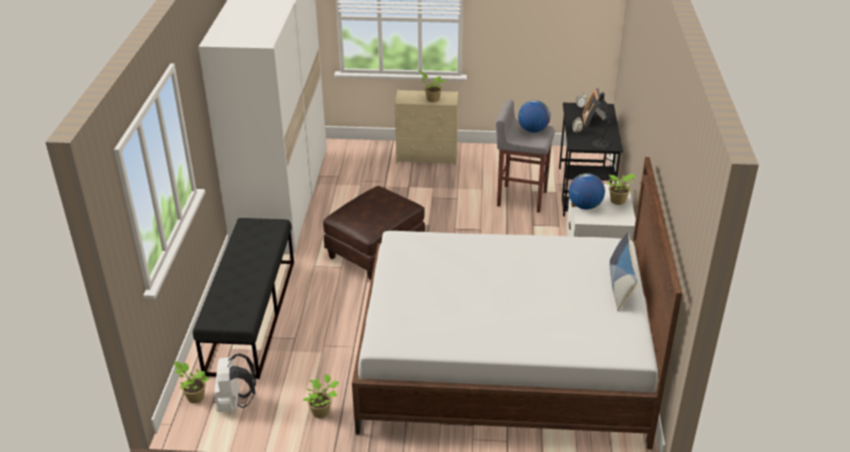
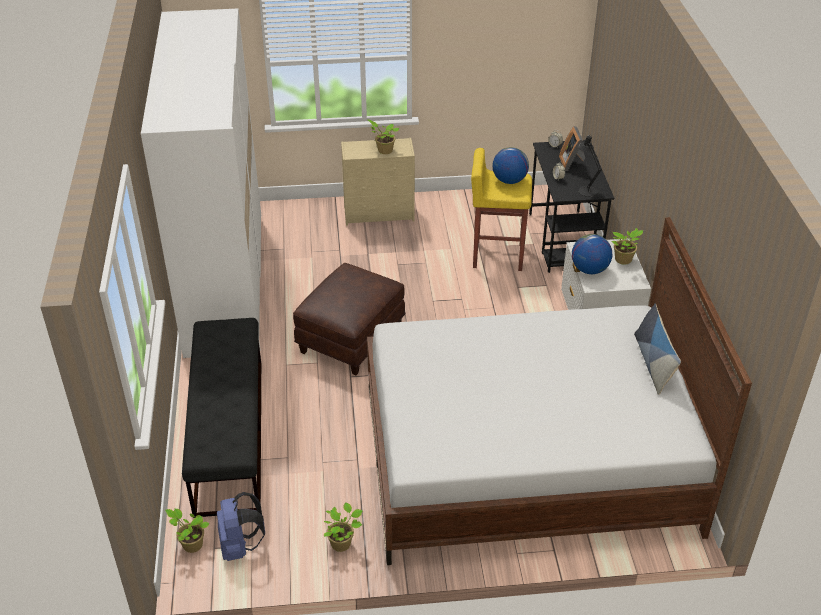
camera: 10 degrees left, 5 degrees up
white backpack [214,353,256,412] -> blue backpack [217,492,265,561]
grey stool [496,100,555,213] -> yellow stool [471,148,532,271]

